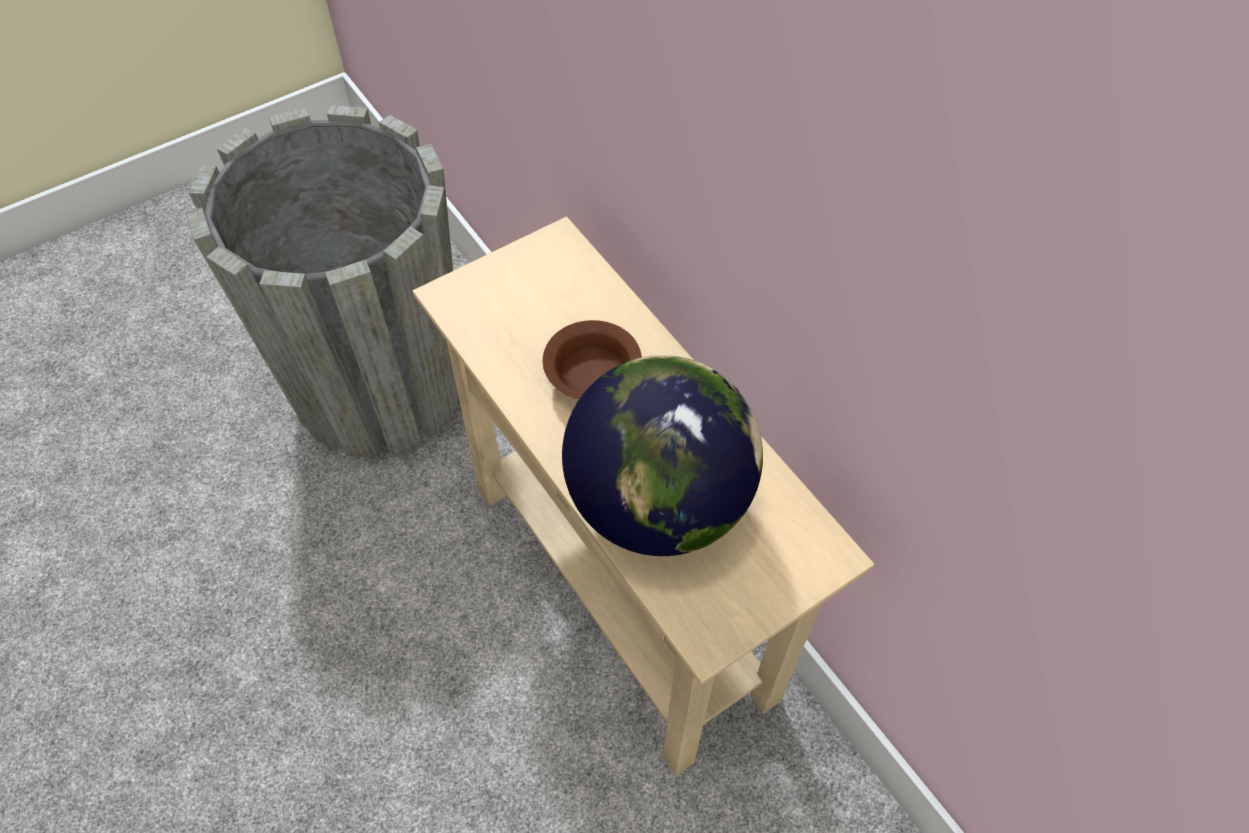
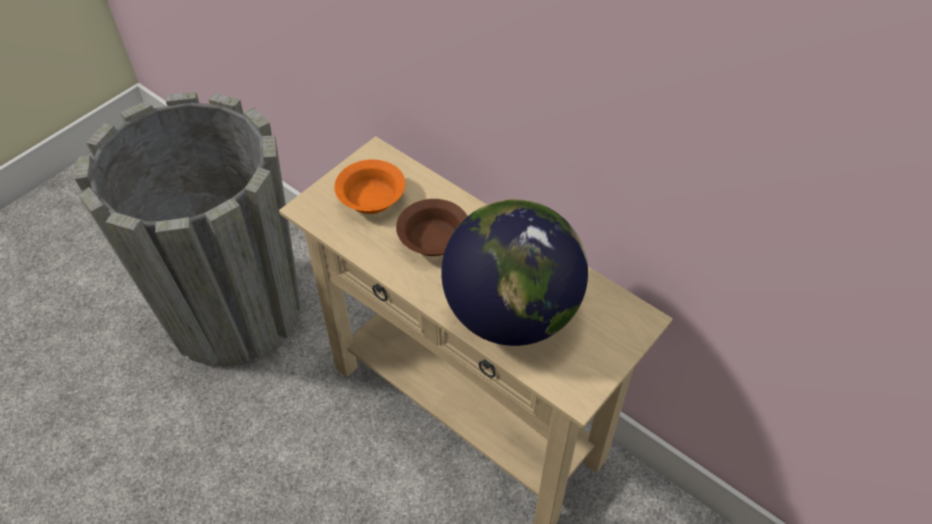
camera: 15 degrees left, 5 degrees down
none -> orange bowl [334,160,405,214]

